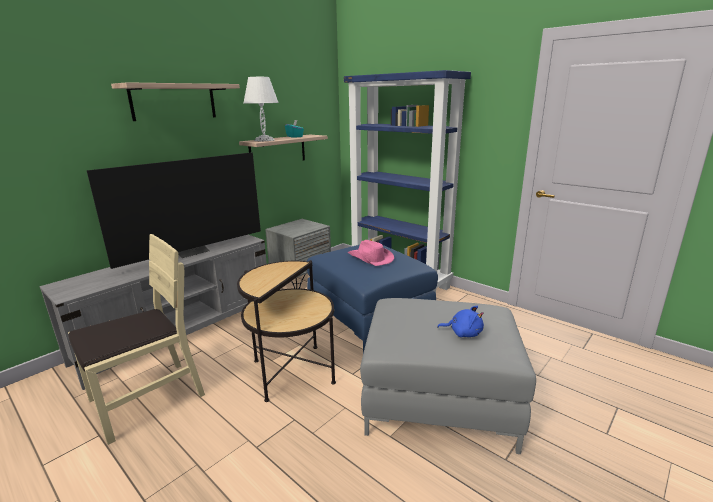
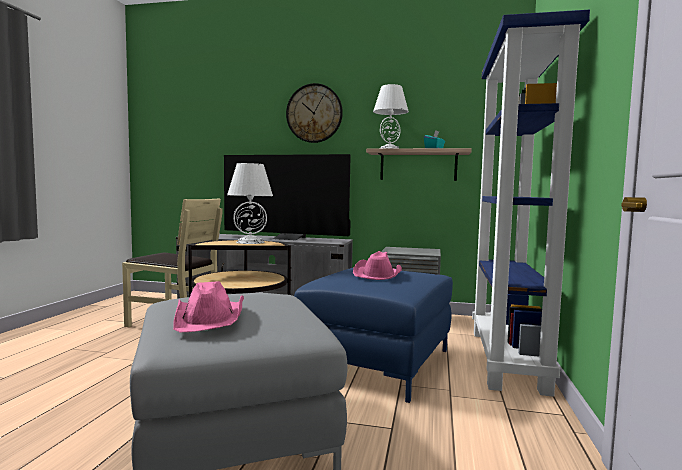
camera: 60 degrees right, 15 degrees down
shelf [111,82,240,121] -> wall clock [286,83,343,143]
blue plush toy [437,306,484,337] -> pink hat [173,281,244,332]
none -> white table lamp [227,163,273,244]

